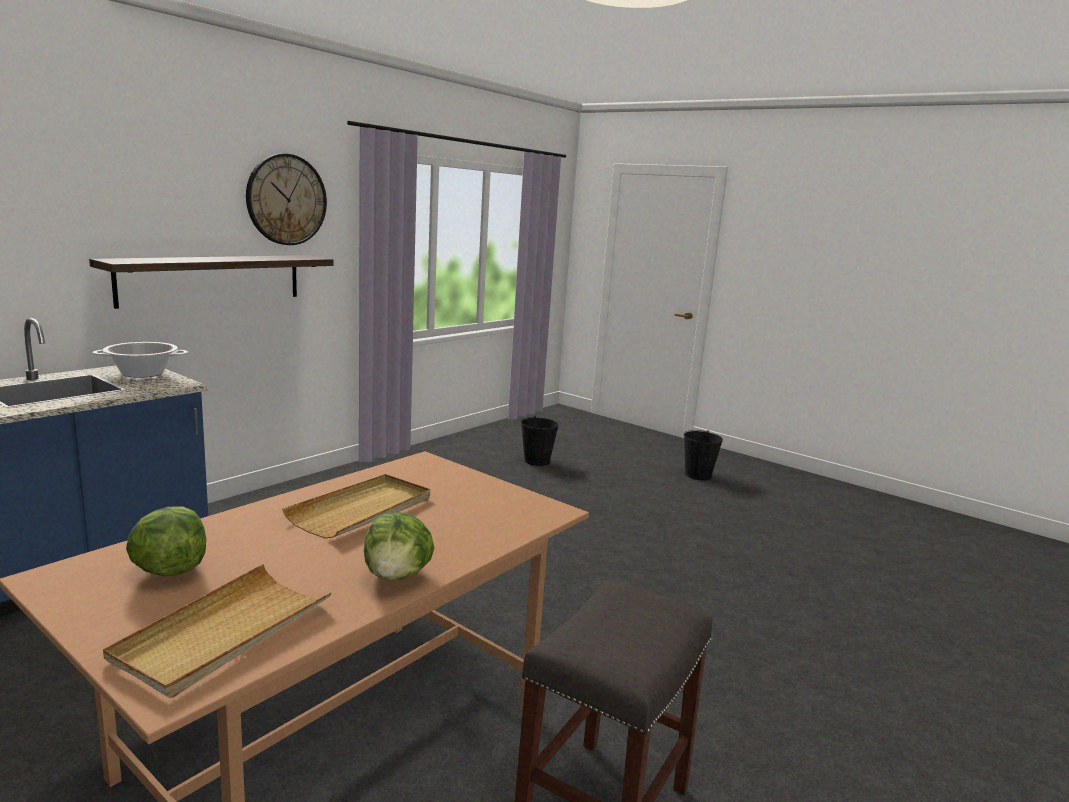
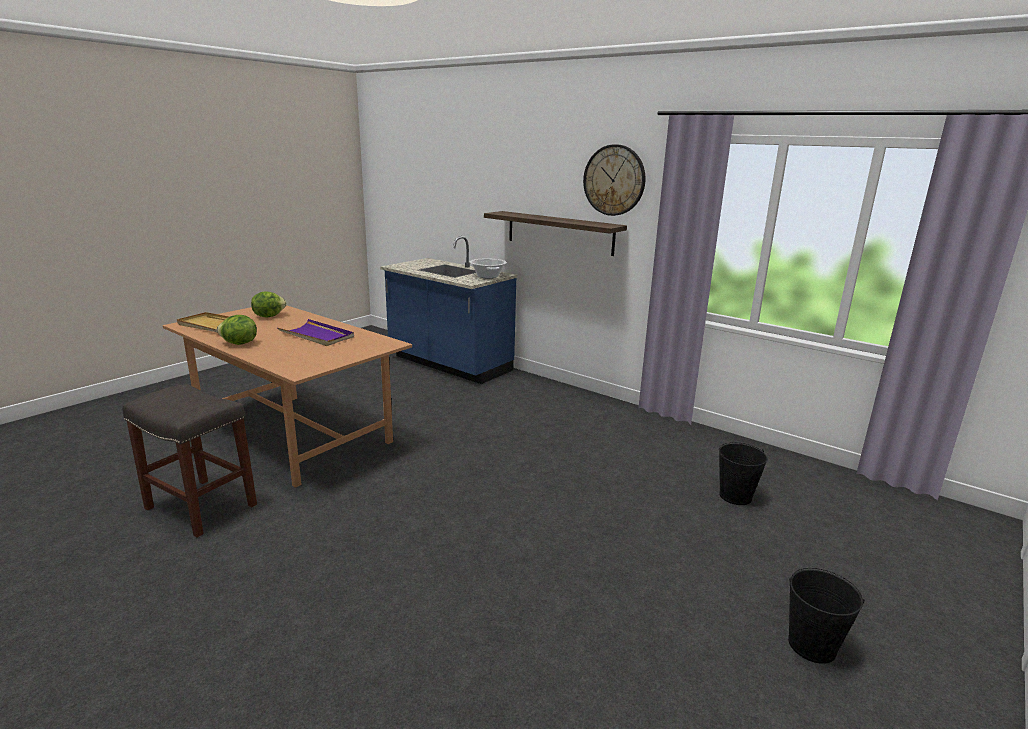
camera: 90 degrees right, 5 degrees up
beige tray [282,474,430,538] -> purple tray [278,319,354,346]

